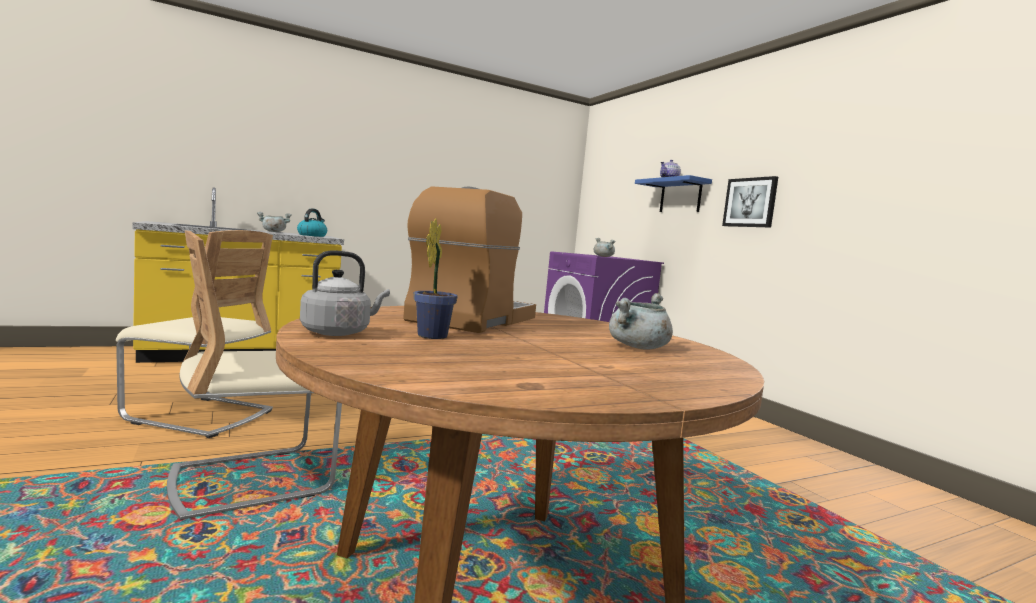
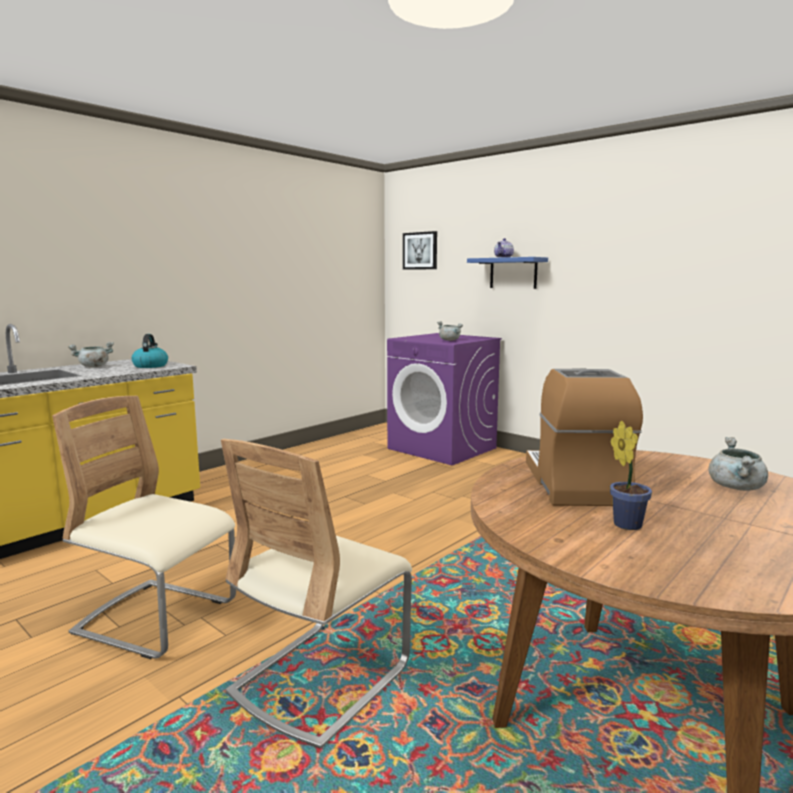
camera: 20 degrees left, 5 degrees up
beige chair [116,230,273,438] -> beige chair turned 150 degrees counterclockwise [52,396,236,659]
grey kettle [300,250,390,336] -> none
picture [722,176,778,228] -> picture moved to [403,231,437,270]

